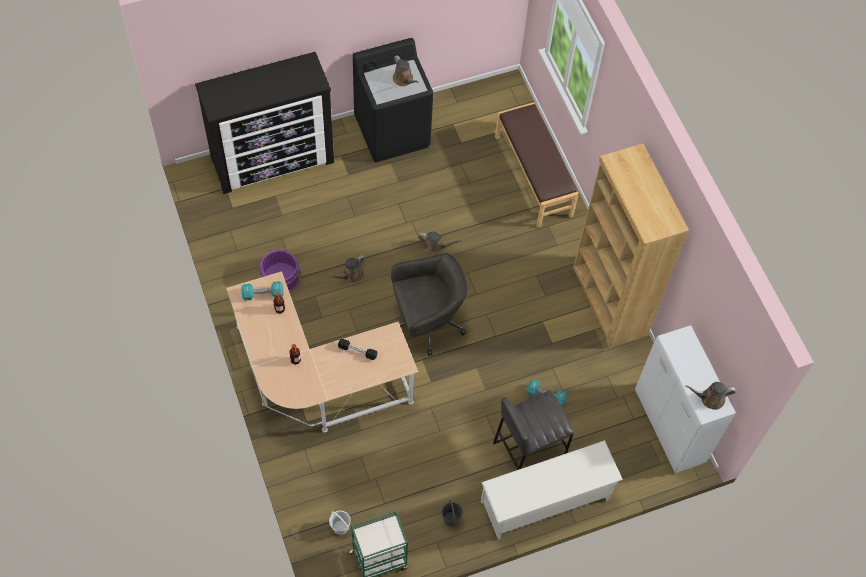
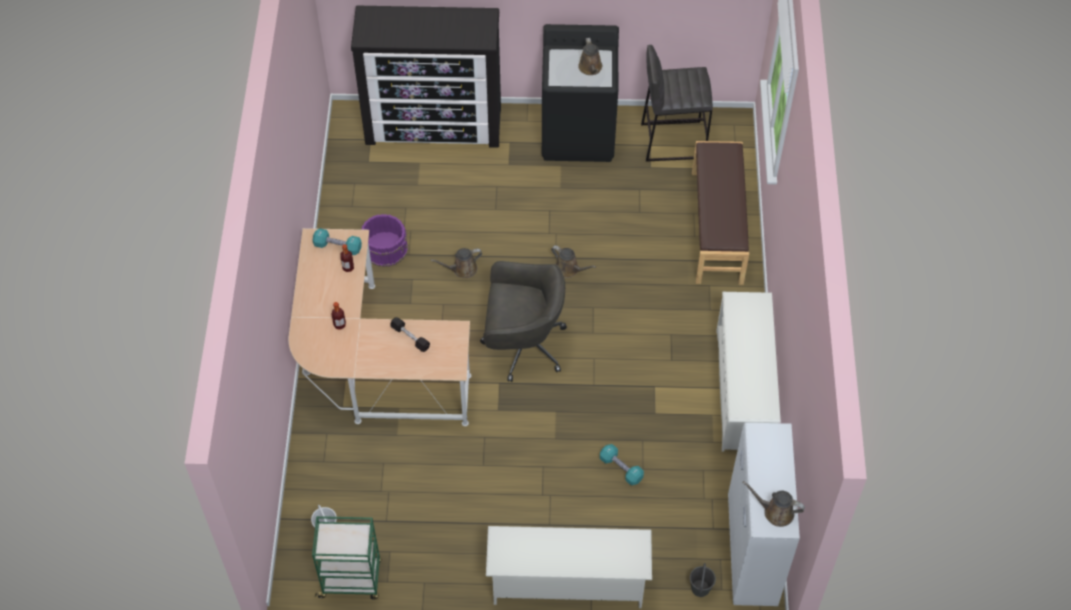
camera: 25 degrees right, 5 degrees down
grey bucket [442,500,463,526] -> grey bucket moved to [690,563,716,597]
grey stool [493,390,574,470] -> grey stool moved to [641,45,713,162]
brown bookcase [573,144,689,348] -> white shoe rack [716,292,781,452]

